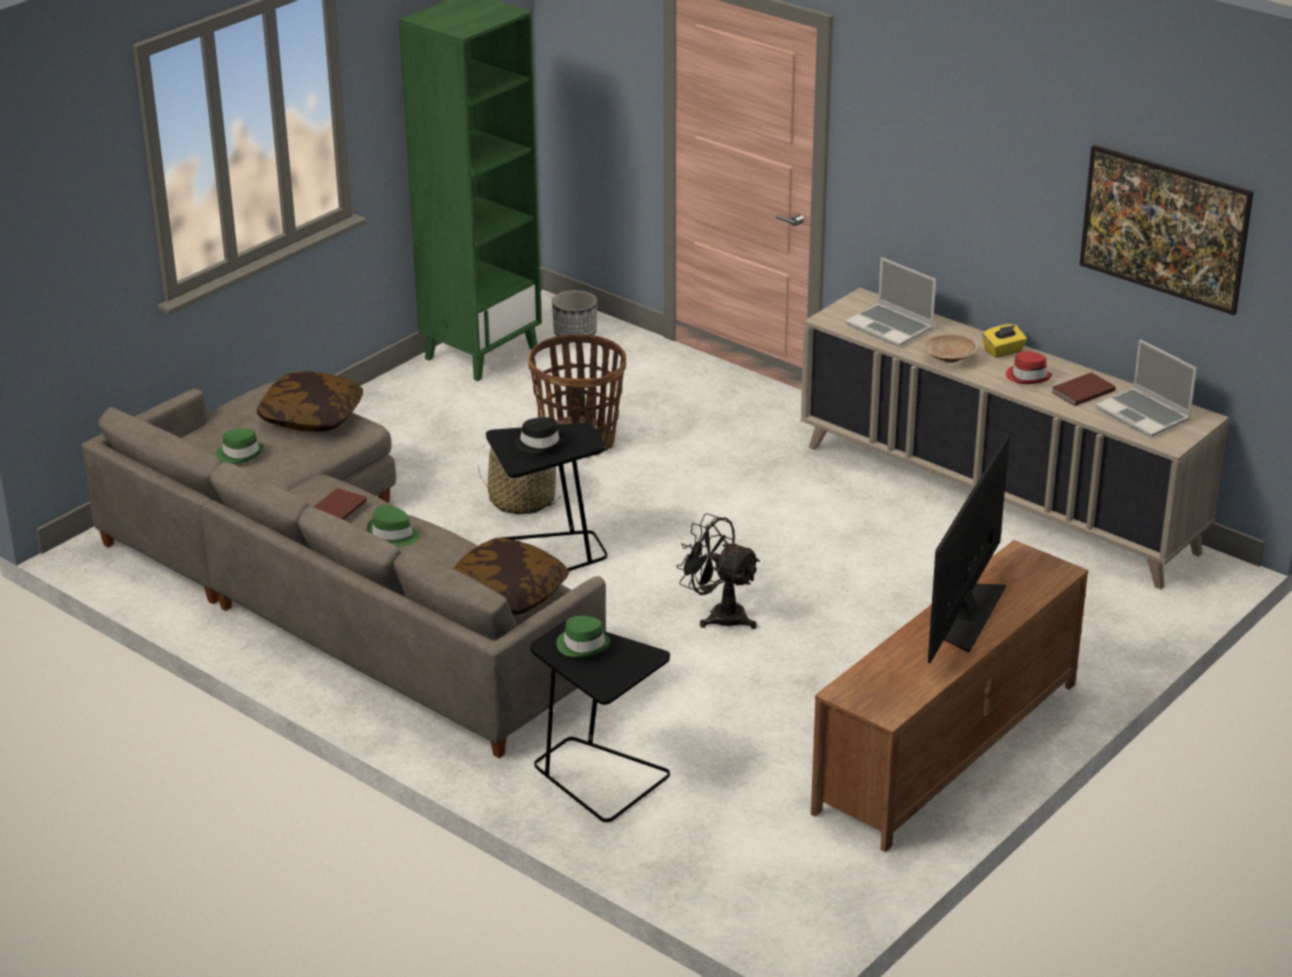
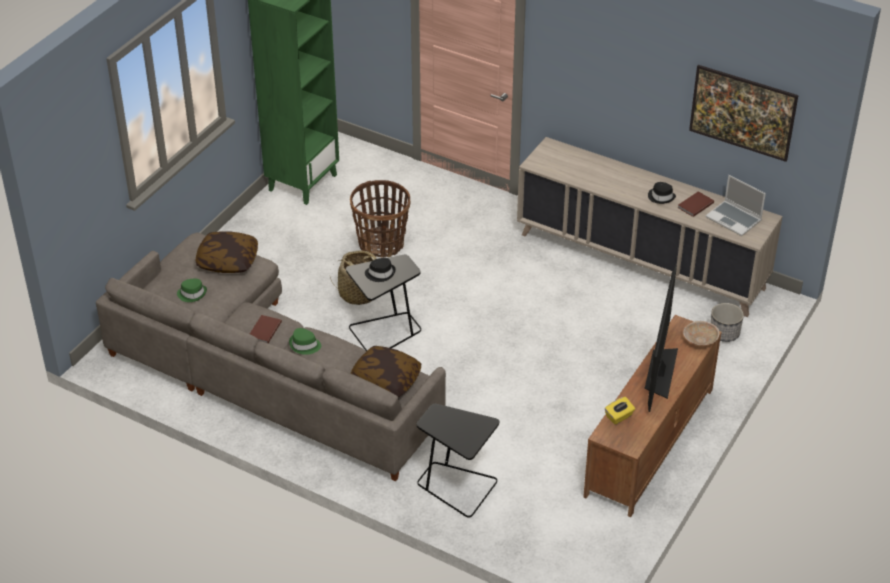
camera: 10 degrees left, 10 degrees up
planter [552,290,597,336] -> planter moved to [710,303,744,342]
green hat [556,616,611,658] -> none
black fan [676,513,760,629] -> none
laptop [845,257,936,347] -> none
beige bowl [922,333,978,363] -> beige bowl moved to [683,321,720,345]
yellow tissue box [982,324,1027,358] -> yellow tissue box moved to [605,397,635,424]
red hat [1006,351,1052,384] -> black hat [648,182,676,204]

